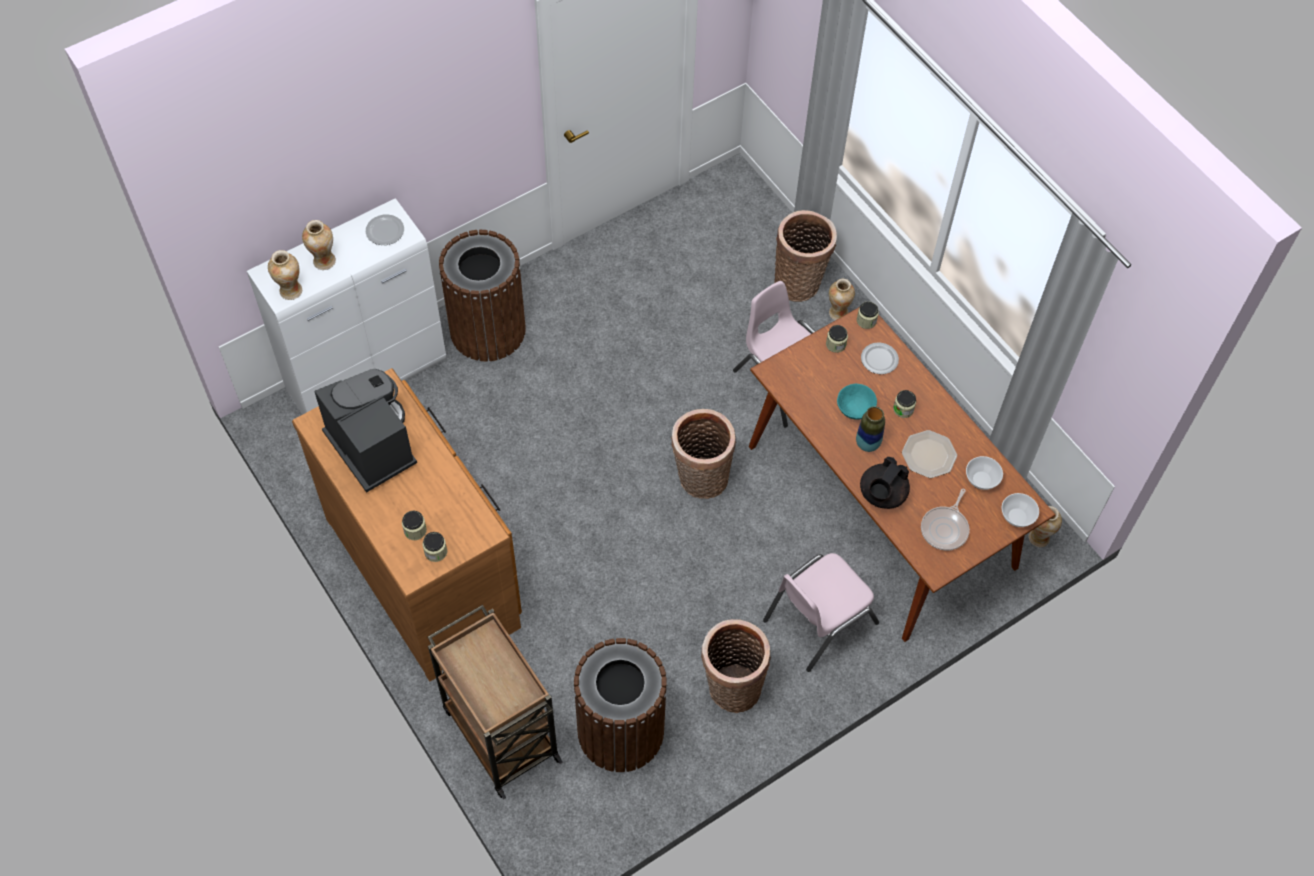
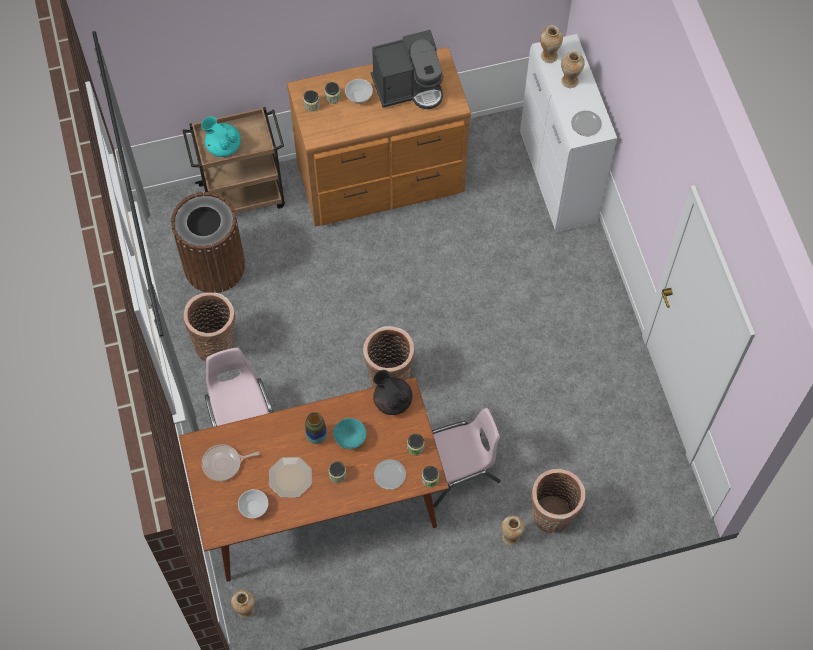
camera: 110 degrees right, 5 degrees up
brown trash can [439,230,526,362] -> none
black teapot [860,457,910,509] -> black teapot moved to [373,370,413,415]
frying pan [921,488,970,550] -> frying pan turned 60 degrees counterclockwise [202,444,259,481]
bowl [1002,493,1039,527] -> bowl moved to [345,79,373,104]
none -> turquoise teapot [201,116,241,157]

